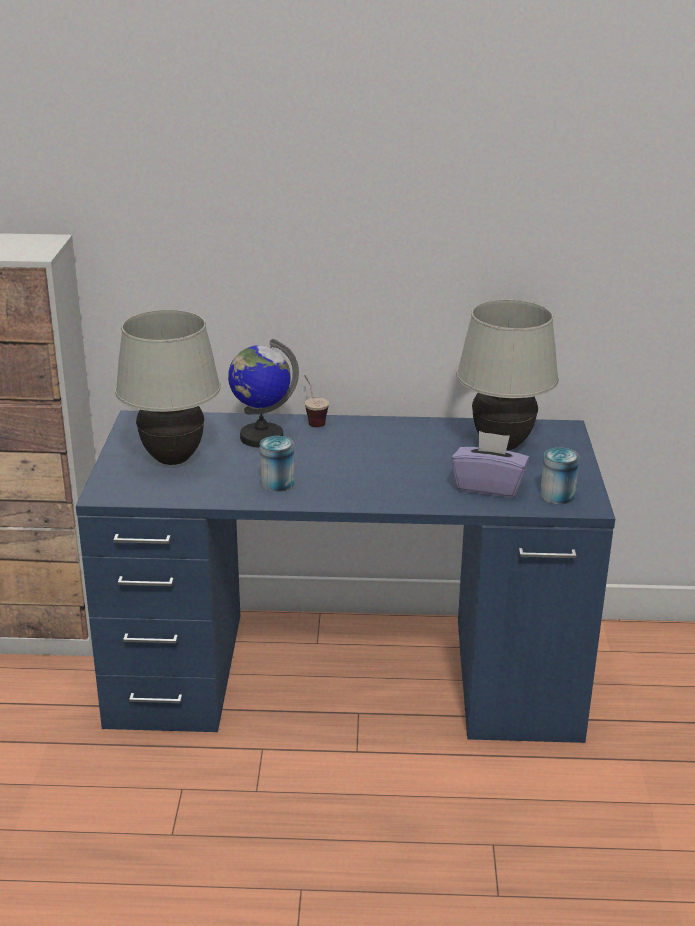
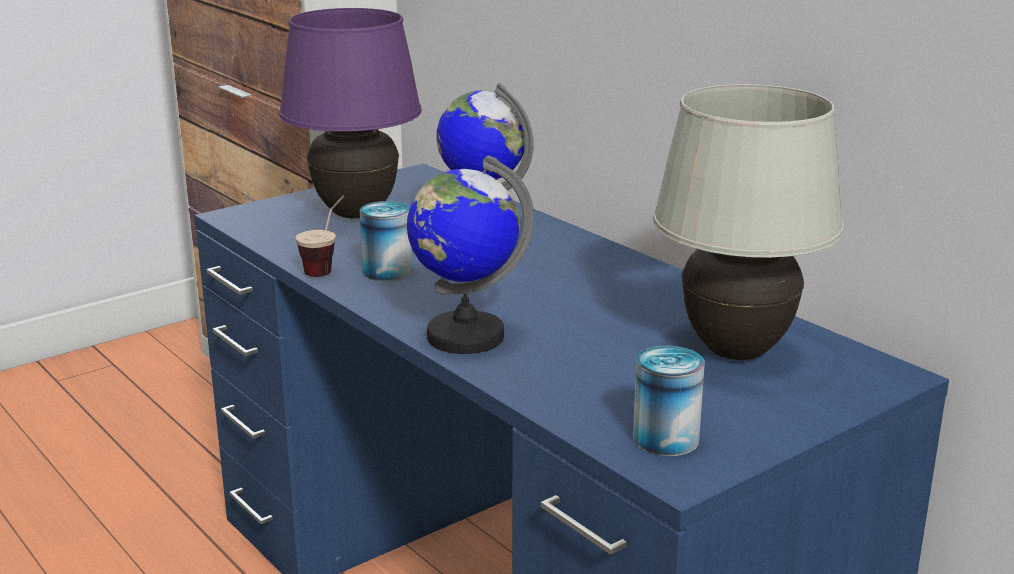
camera: 50 degrees right, 5 degrees down
white table lamp [115,310,221,465] -> purple table lamp [279,8,422,218]
cup [304,375,329,427] -> cup moved to [296,195,345,277]
purple tissue box [451,431,529,498] -> none
none -> globe [407,155,534,354]

